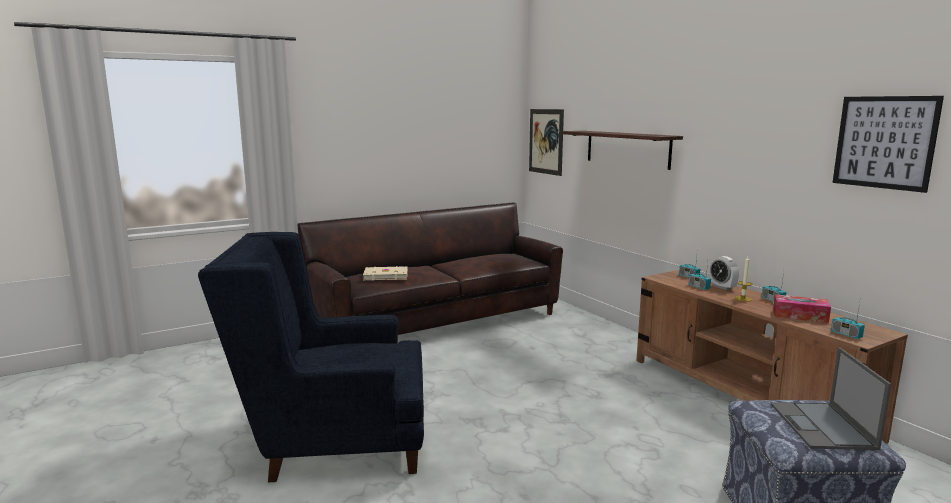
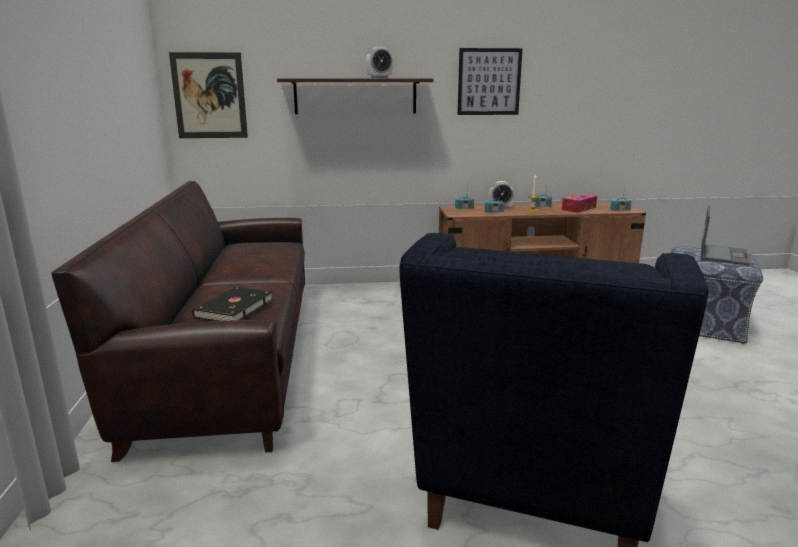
camera: 65 degrees left, 5 degrees up
beige book [363,266,408,280] -> black book [192,287,273,321]
laptop [771,347,891,450] -> laptop turned 90 degrees counterclockwise [701,206,750,265]
picture [832,96,944,193] -> picture moved to [457,48,523,115]
none -> alarm clock [366,47,393,78]

